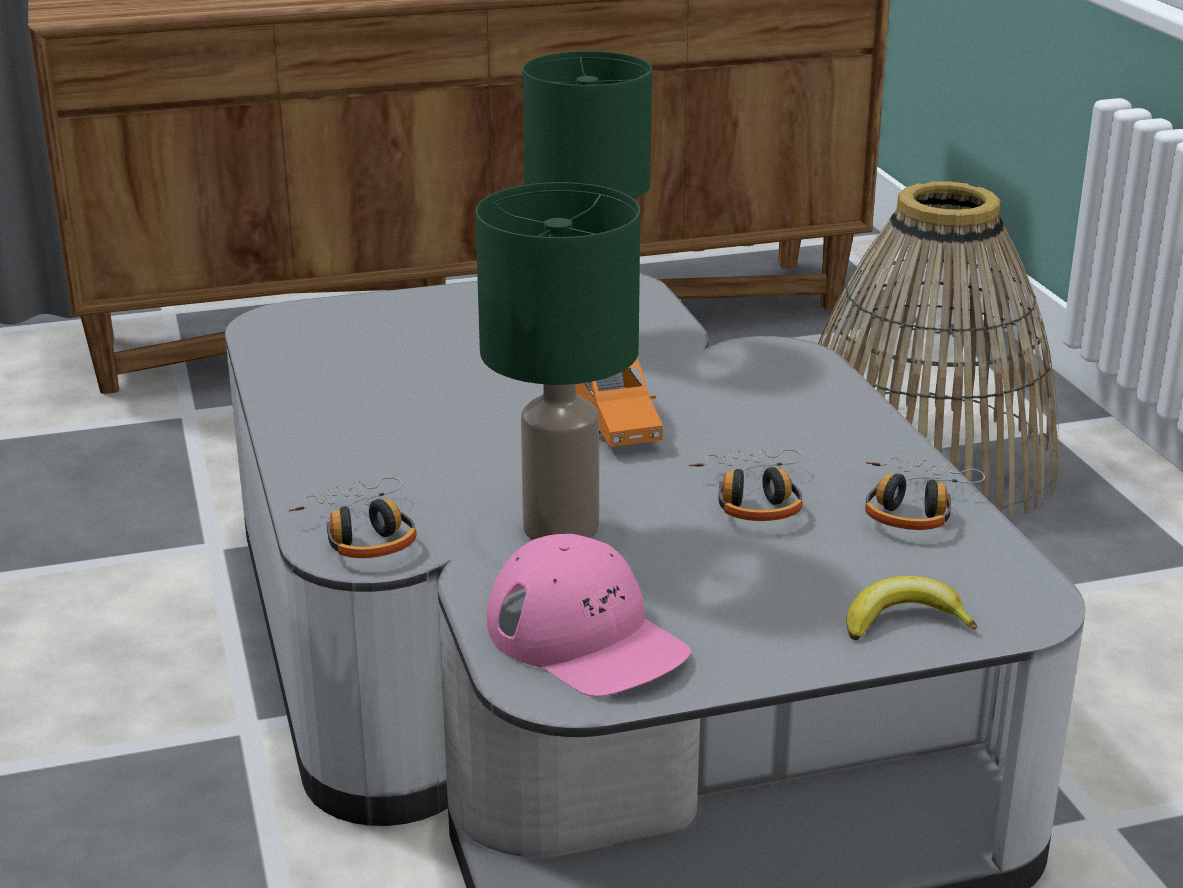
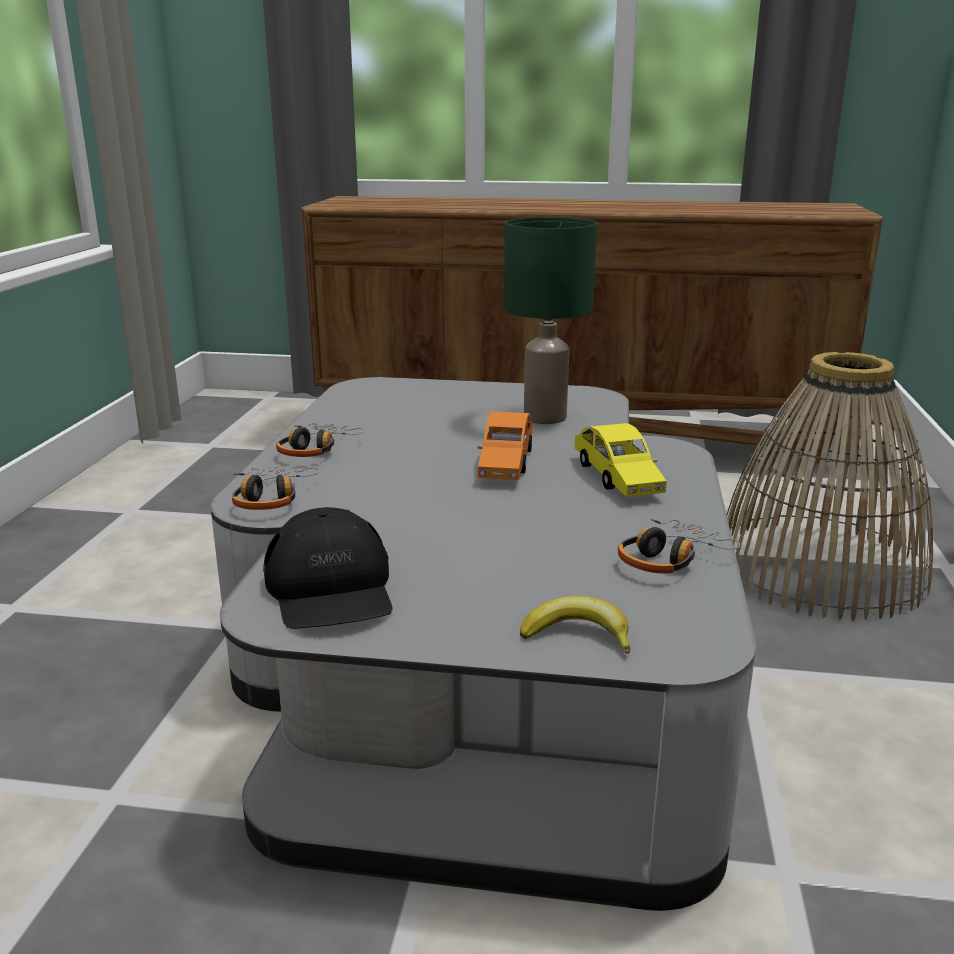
camera: 25 degrees right, 5 degrees down
green table lamp [475,182,640,540] -> none
pink cap [487,534,691,697] -> black cap [263,507,393,629]
headphones [689,448,803,521] -> headphones moved to [276,423,365,457]
none -> yellow toy car [575,423,666,497]

